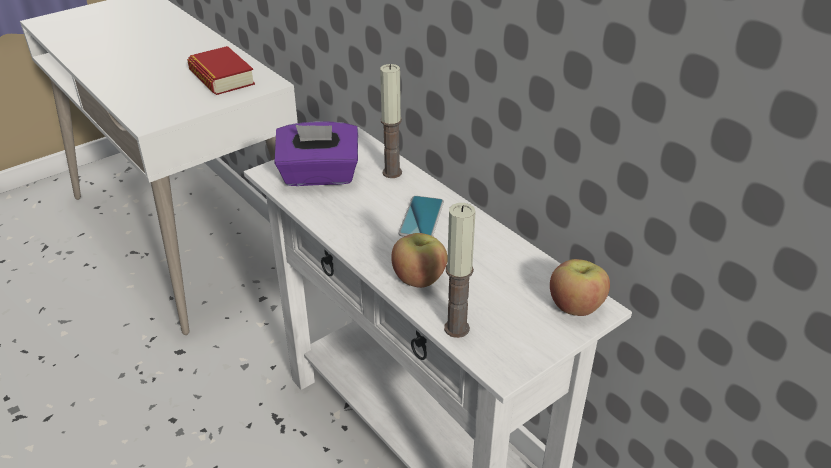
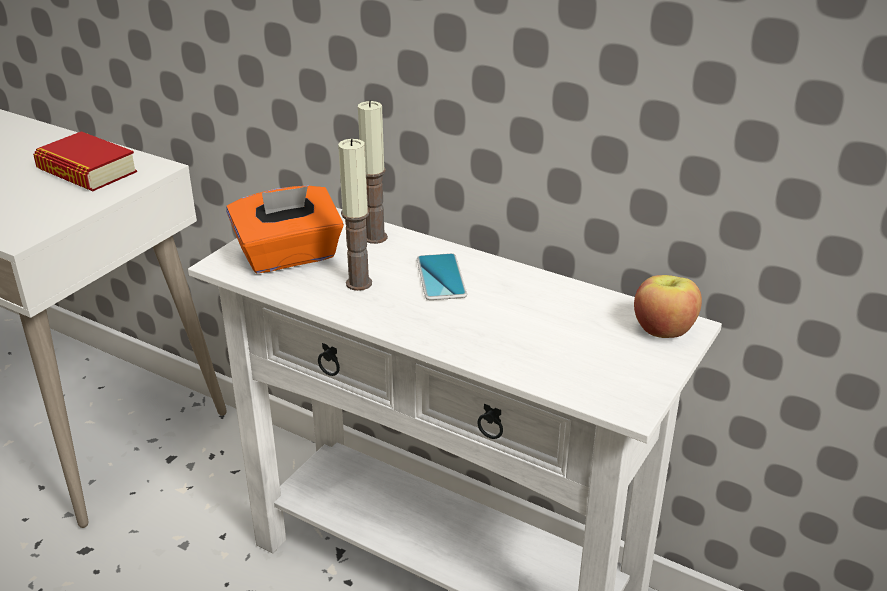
camera: 20 degrees left, 5 degrees down
purple tissue box [274,121,358,186] -> orange tissue box [226,186,344,274]
apple [391,233,448,288] -> none
candle [444,203,476,338] -> candle moved to [338,139,372,291]

